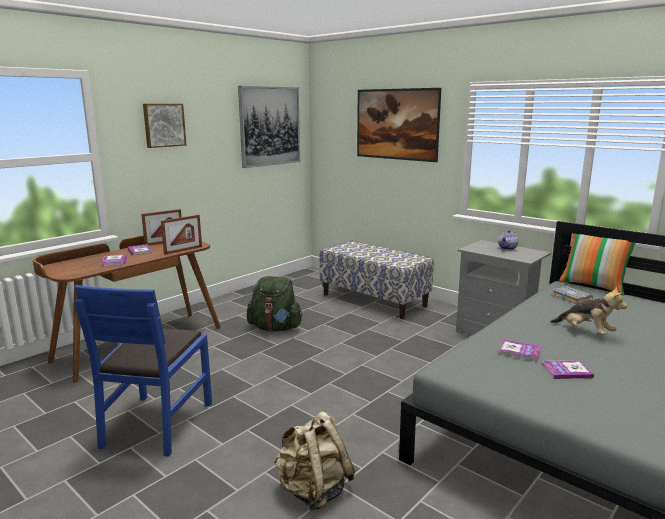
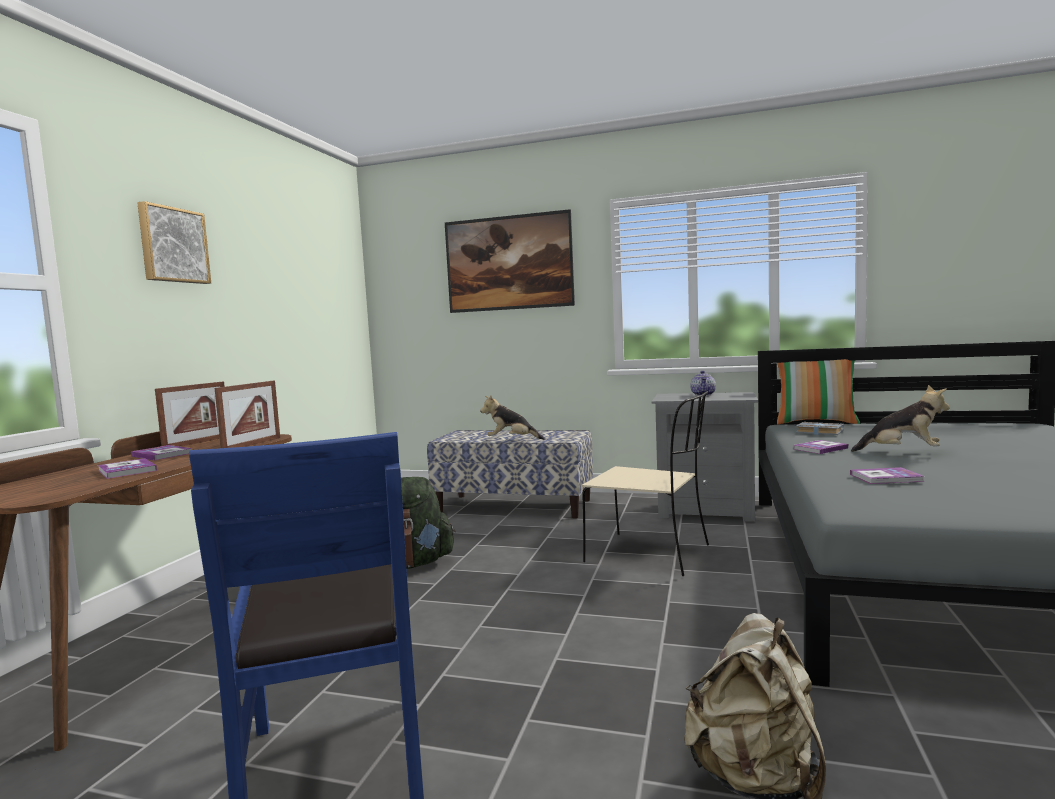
camera: 25 degrees left, 10 degrees down
picture [238,86,300,168] -> none
book [542,360,594,379] -> book moved to [794,440,848,454]
none -> plush toy [480,396,545,440]
none -> beige chair [582,391,709,576]

